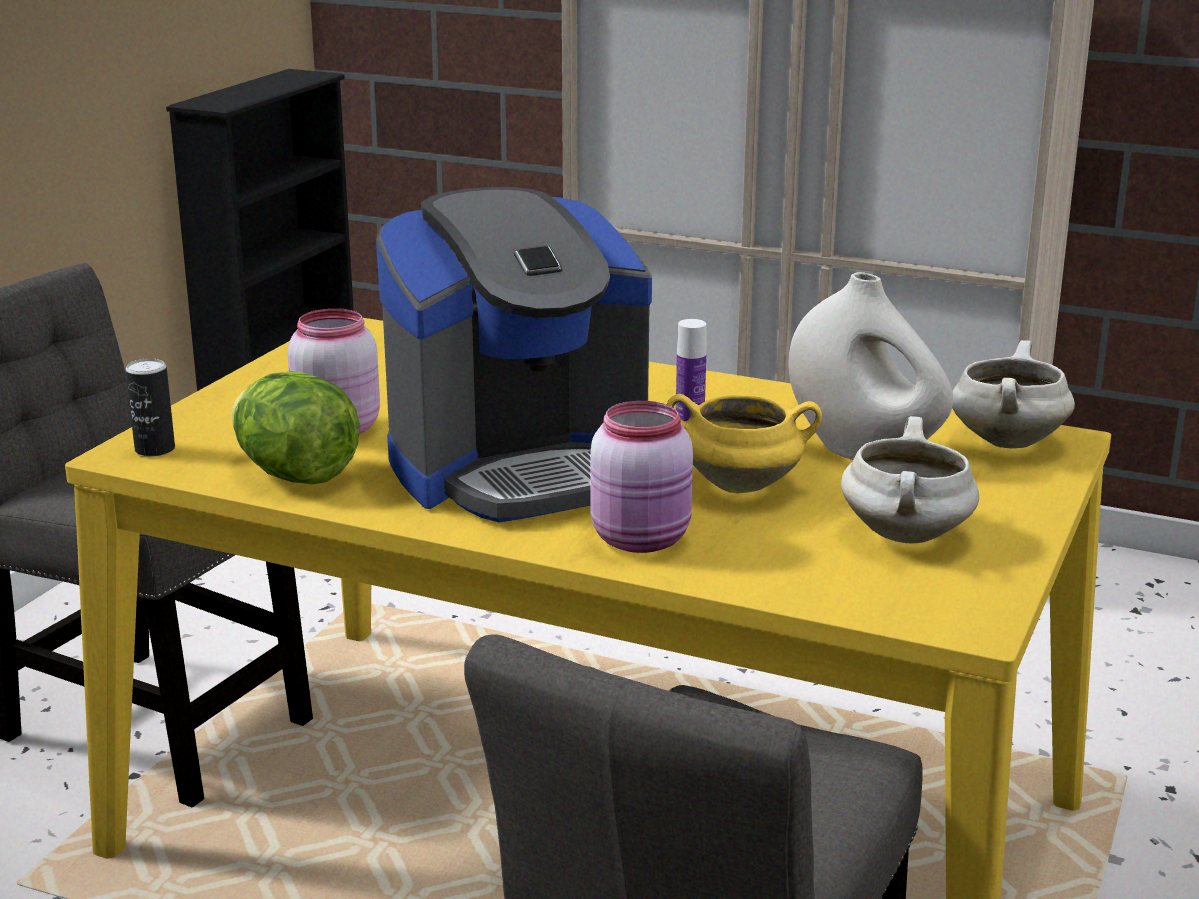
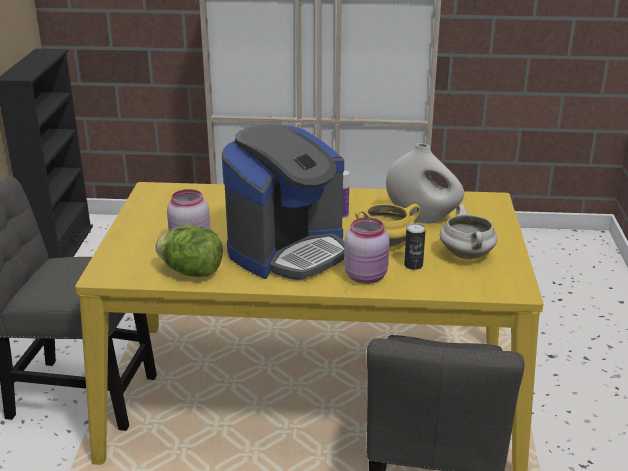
camera: 20 degrees left, 5 degrees up
can [125,358,175,457] -> can moved to [404,223,426,270]
white cooking pot [952,340,1075,449] -> none

